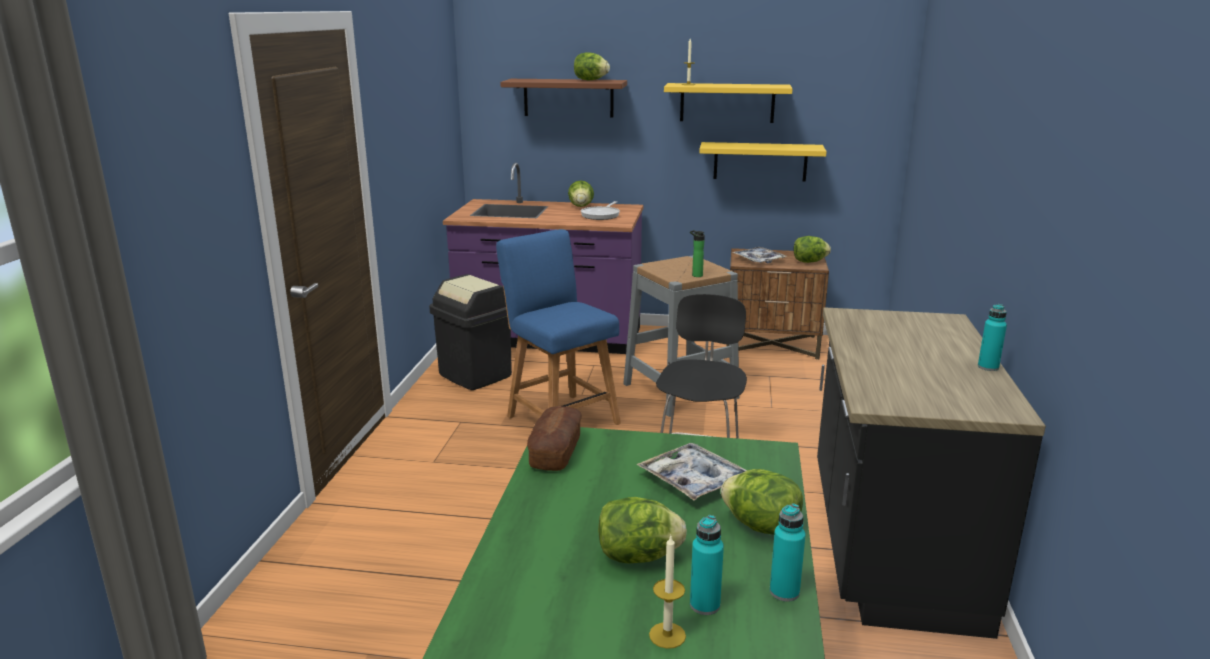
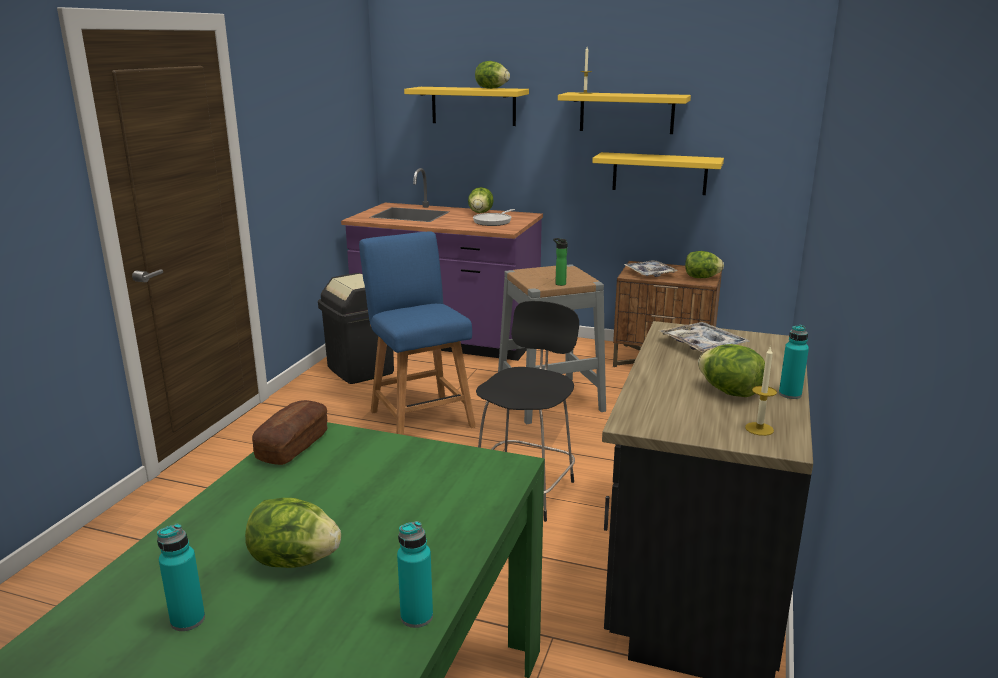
camera: 10 degrees right, 0 degrees up
brown shelf [500,79,627,118] -> yellow shelf [404,87,529,126]
tray [636,443,747,501] -> tray moved to [658,322,749,352]
candle [649,536,686,649] -> candle moved to [745,346,777,436]
turquoise bottle [690,515,724,615] -> turquoise bottle moved to [157,524,205,631]
lettuce [721,469,803,535] -> lettuce moved to [698,344,765,397]

